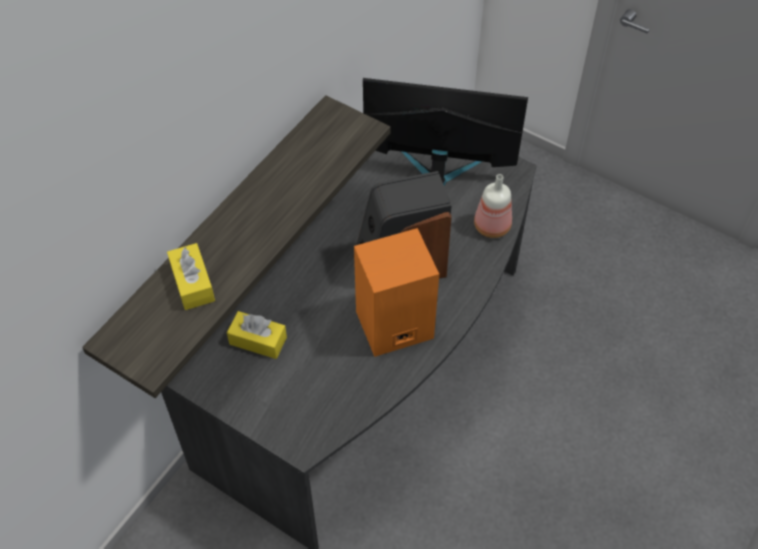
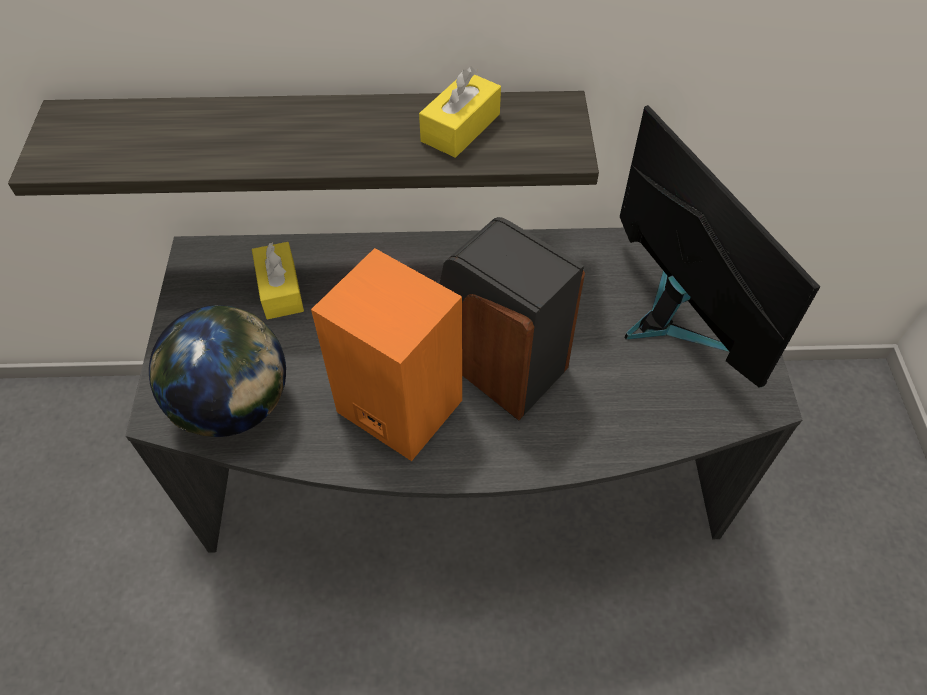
camera: 55 degrees right, 0 degrees up
yellow tissue box [167,243,215,310] -> yellow tissue box moved to [419,67,501,158]
bottle [474,174,512,238] -> none
none -> globe [149,305,286,437]

